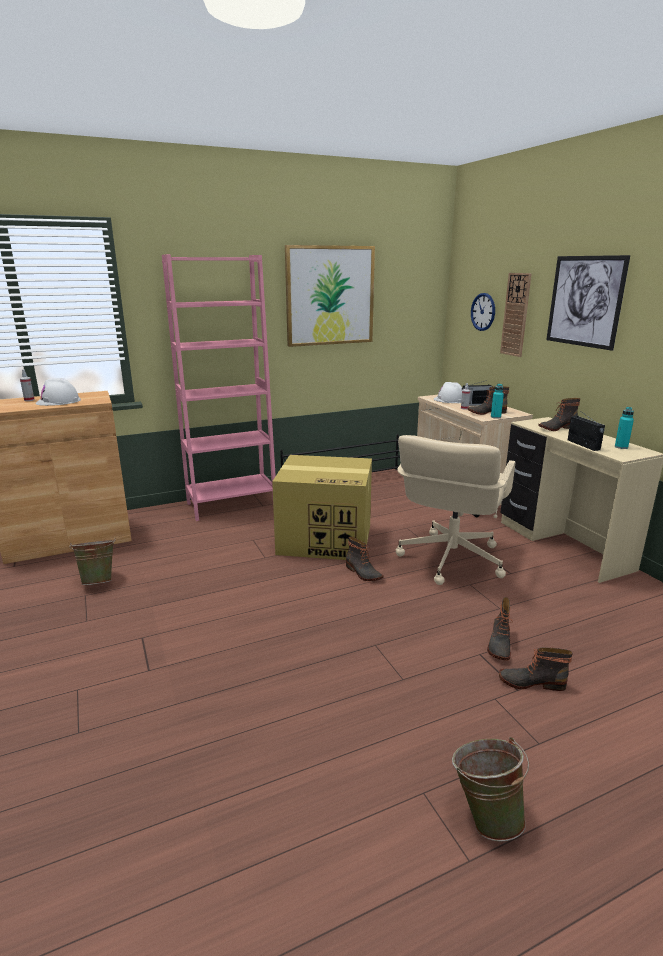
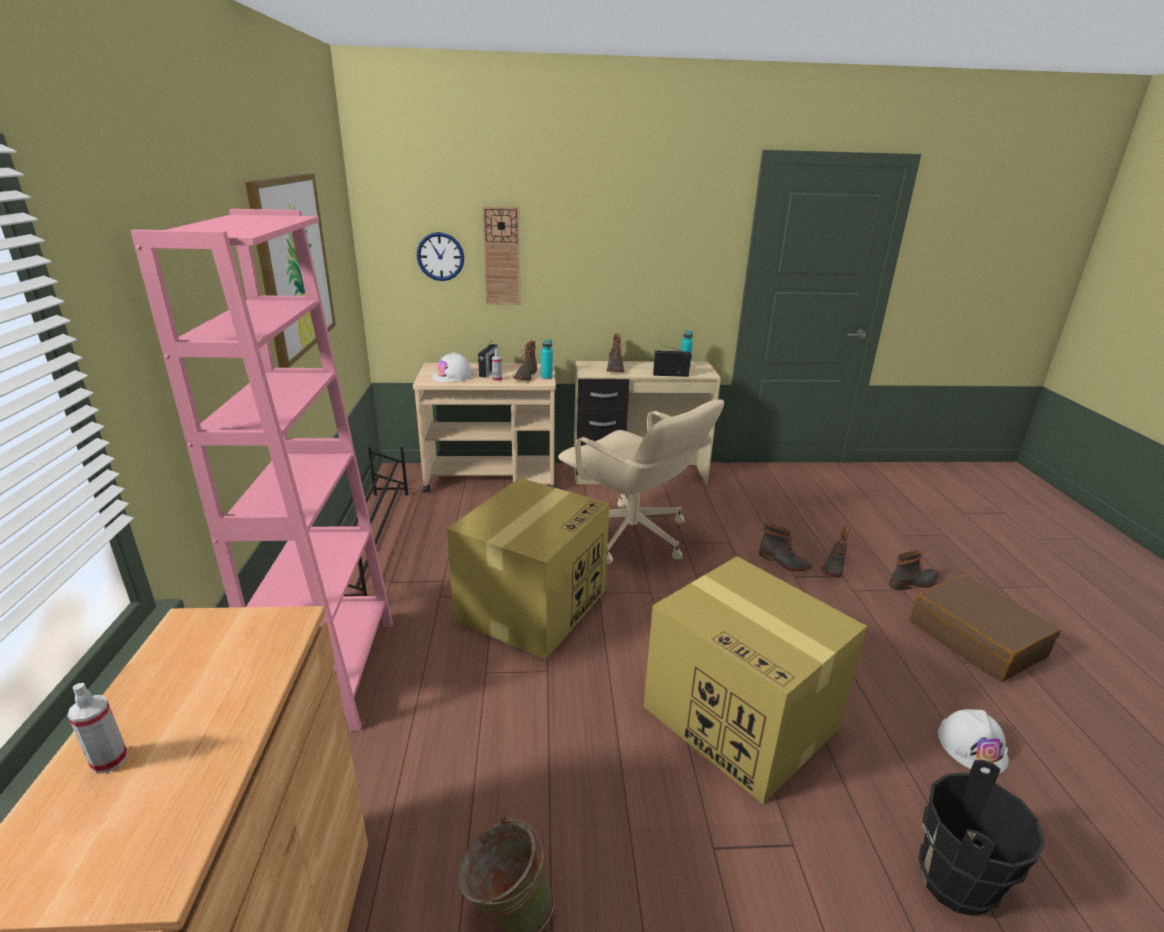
camera: 70 degrees left, 5 degrees up
white hard hat [36,378,81,406] -> white hard hat moved to [938,709,1009,774]
boot [346,537,384,581] -> boot moved to [889,551,939,590]
green bucket [452,737,529,842] -> brown suitcase [910,575,1061,682]
picture [546,255,630,351] -> none
none -> cardboard box [644,556,867,804]
none -> black bucket [918,760,1045,916]

